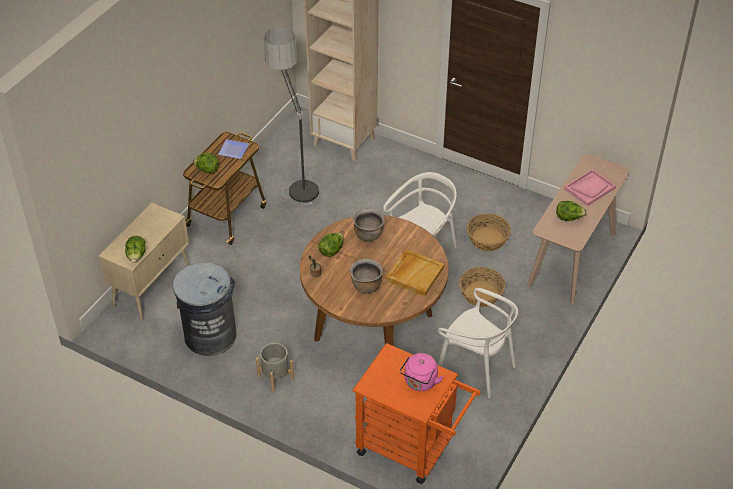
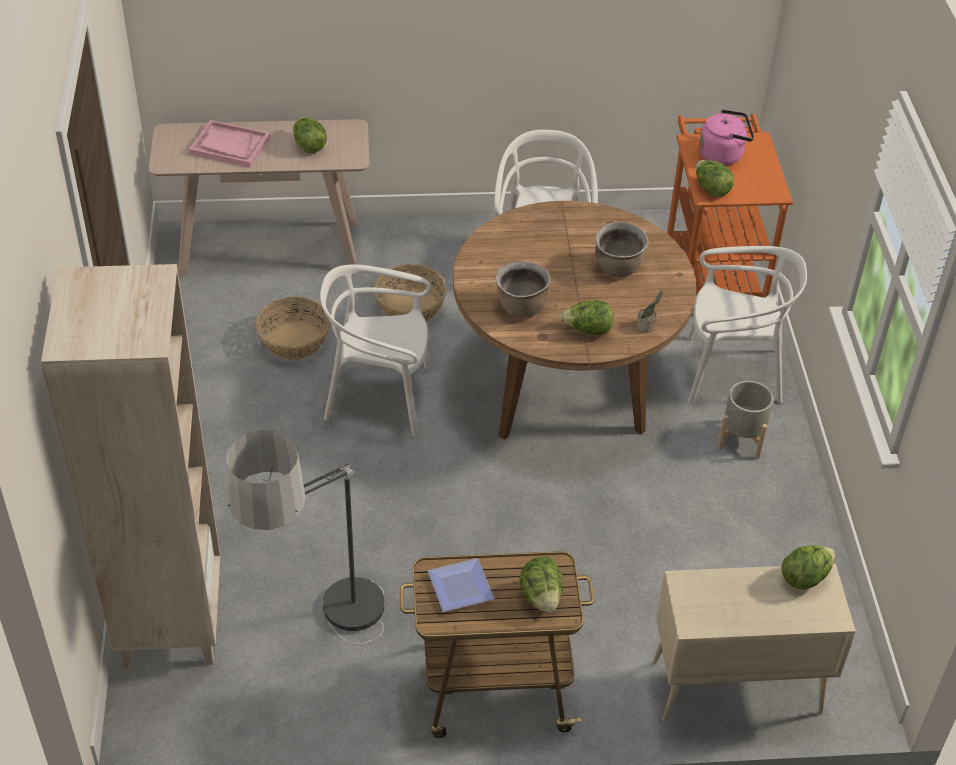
camera: 125 degrees left, 0 degrees up
grey trash can [173,262,237,356] -> none
beige tray [386,249,444,296] -> none
none -> white chair [687,246,807,403]
none -> lettuce [696,160,734,198]

